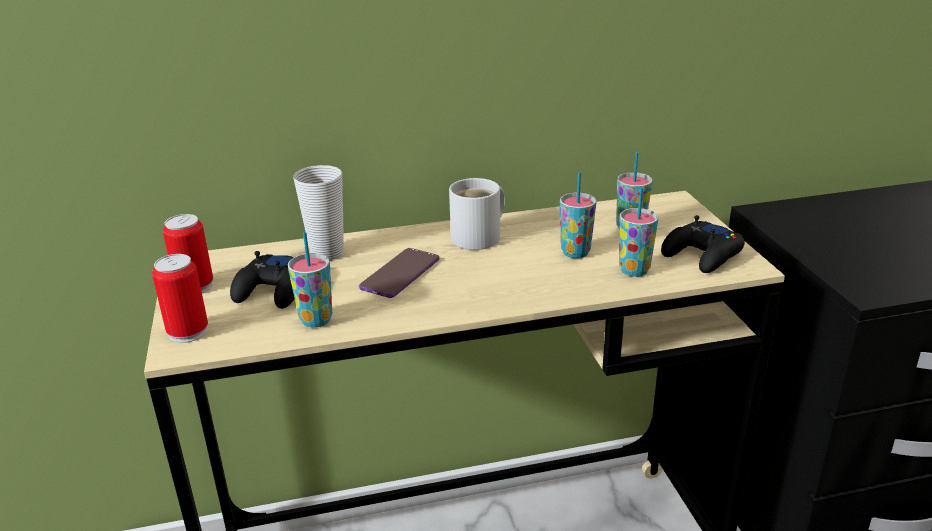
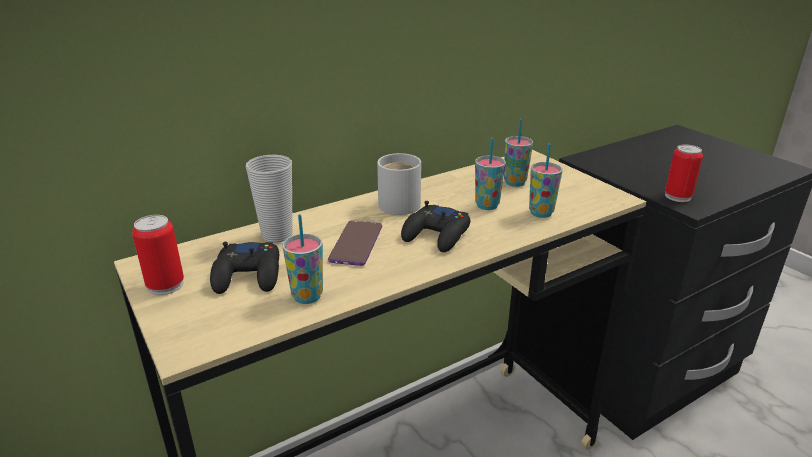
camera: 20 degrees left, 0 degrees up
can [152,254,208,343] -> can moved to [665,145,703,202]
black game controller [661,215,745,273] -> black game controller moved to [401,201,470,252]

